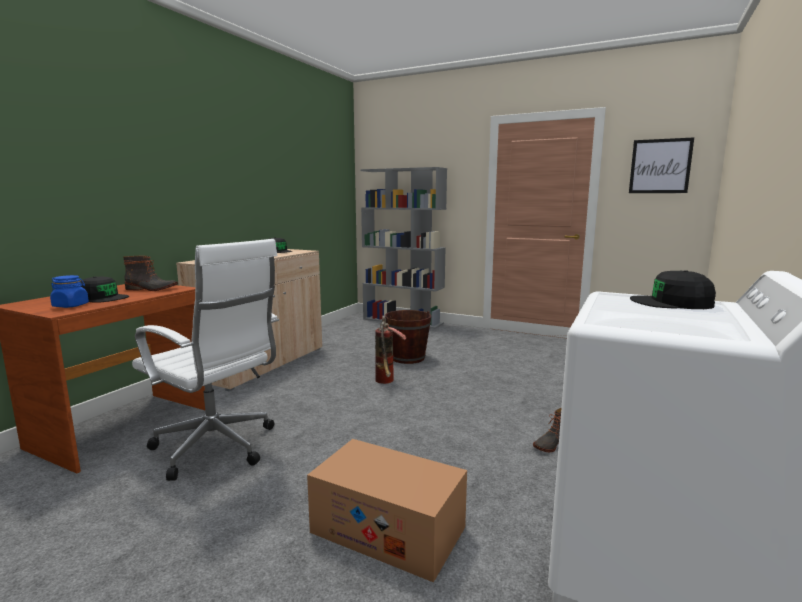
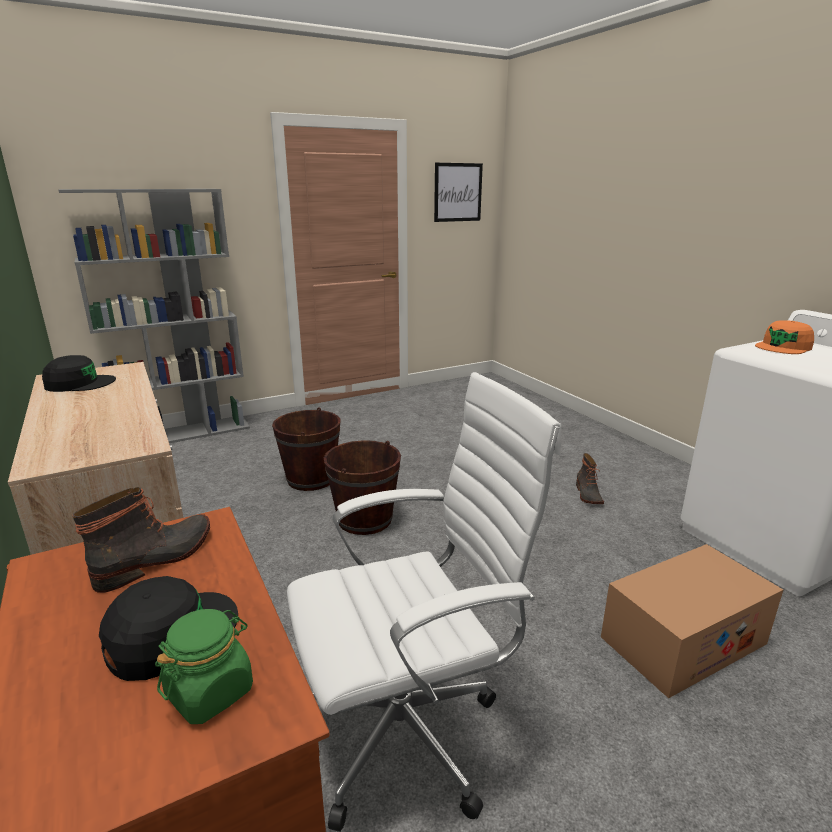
camera: 55 degrees left, 10 degrees up
blue jar [50,275,89,308] -> green jar [155,609,253,724]
fire extinguisher [375,315,406,384] -> brown bucket [324,440,401,535]
black cap [630,270,716,309] -> orange cap [755,320,814,354]

